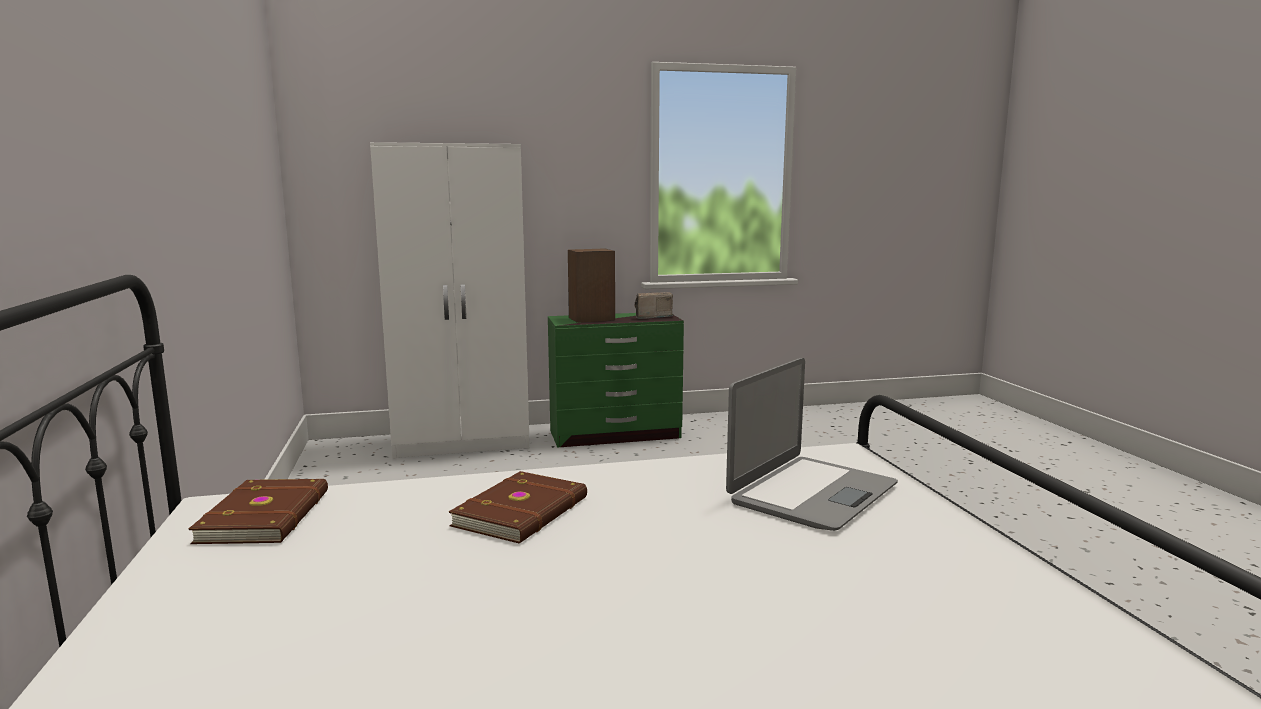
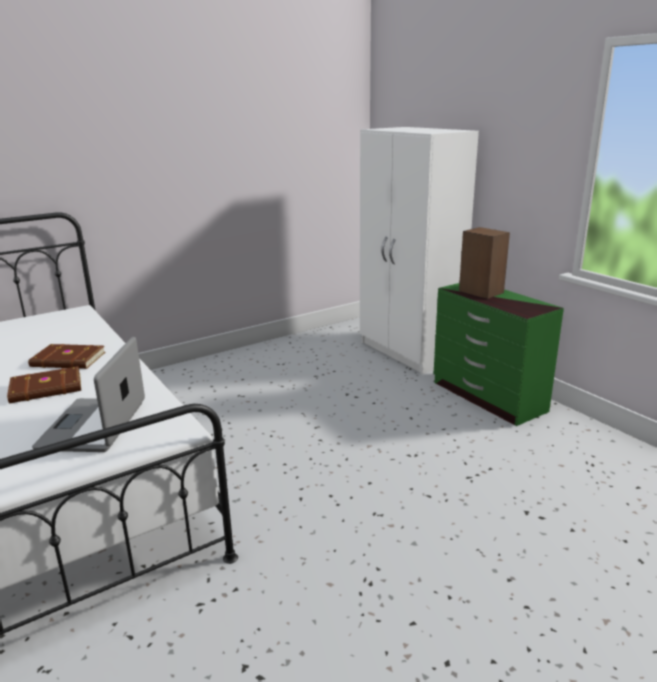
camera: 70 degrees right, 10 degrees up
brown book [189,479,328,544] -> brown book moved to [7,366,81,403]
radio [634,292,673,319] -> none
laptop [726,358,898,531] -> laptop turned 75 degrees clockwise [32,337,145,452]

